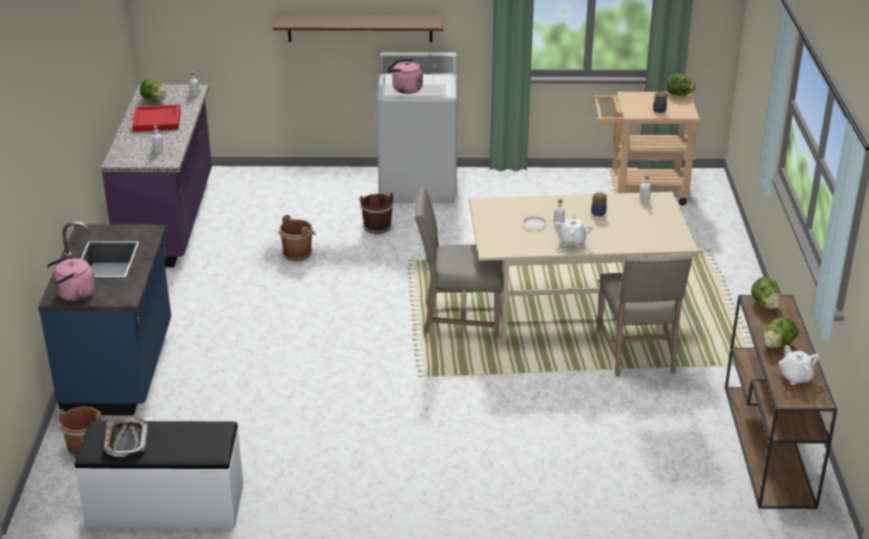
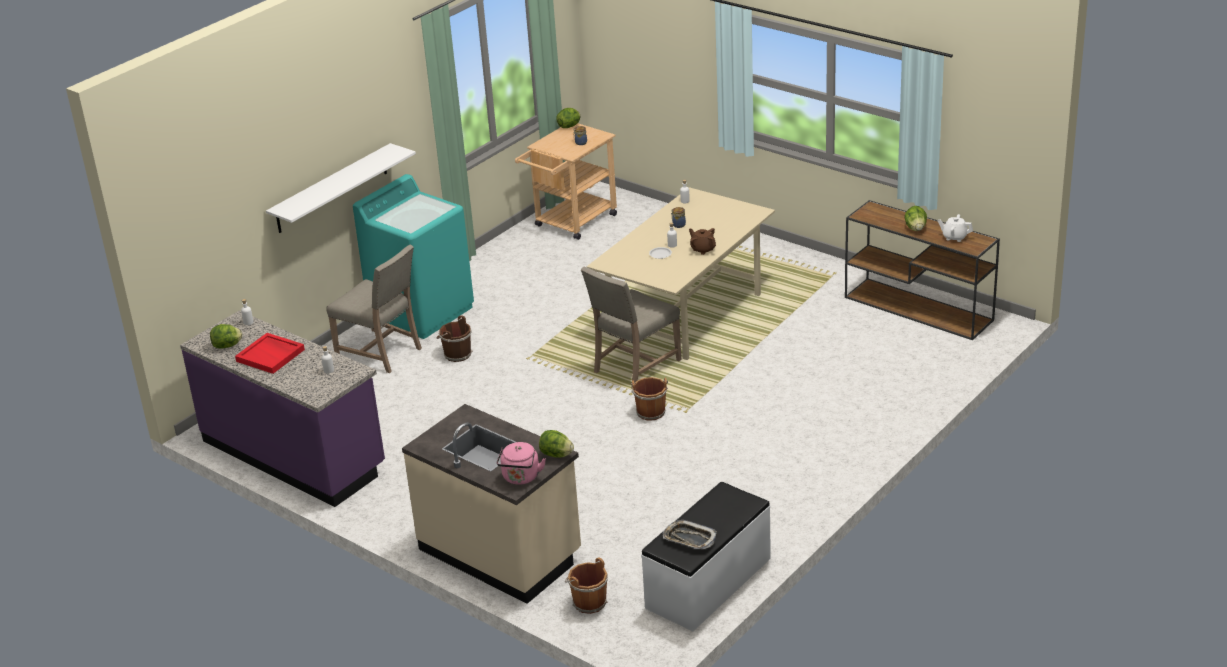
camera: 50 degrees left, 0 degrees up
blue counter [38,222,171,415] -> beige counter [402,404,581,604]
brown shelf [273,14,443,42] -> white shelf [266,143,416,233]
brown bucket [278,215,316,261] -> brown bucket moved to [630,377,668,421]
white washing machine [377,52,457,203] -> turquoise washing machine [353,174,474,339]
pink kettle [387,59,423,94] -> none
white teapot [554,214,593,247] -> brown teapot [689,228,716,255]
beige chair [596,254,692,377] -> beige chair moved to [326,245,422,373]
lettuce [751,277,781,309] -> lettuce moved to [539,430,574,458]

